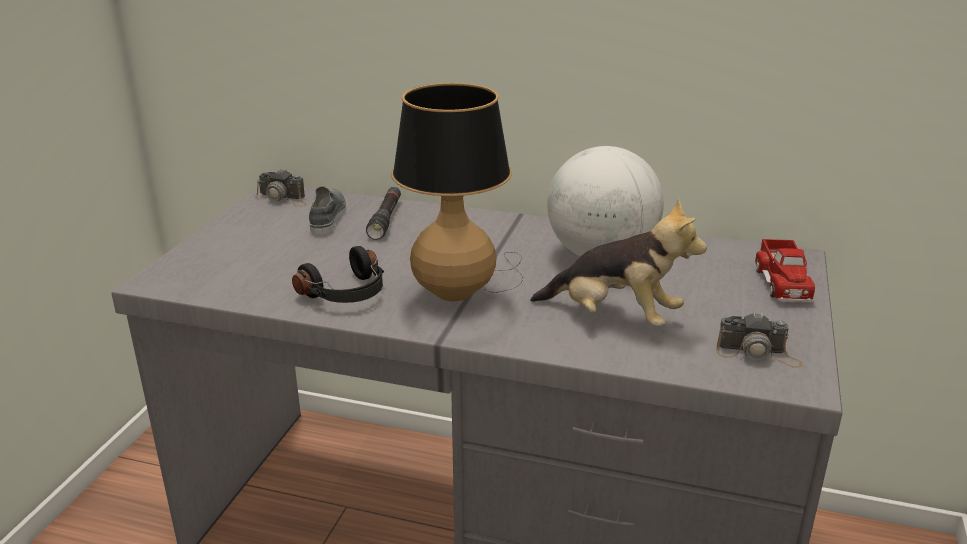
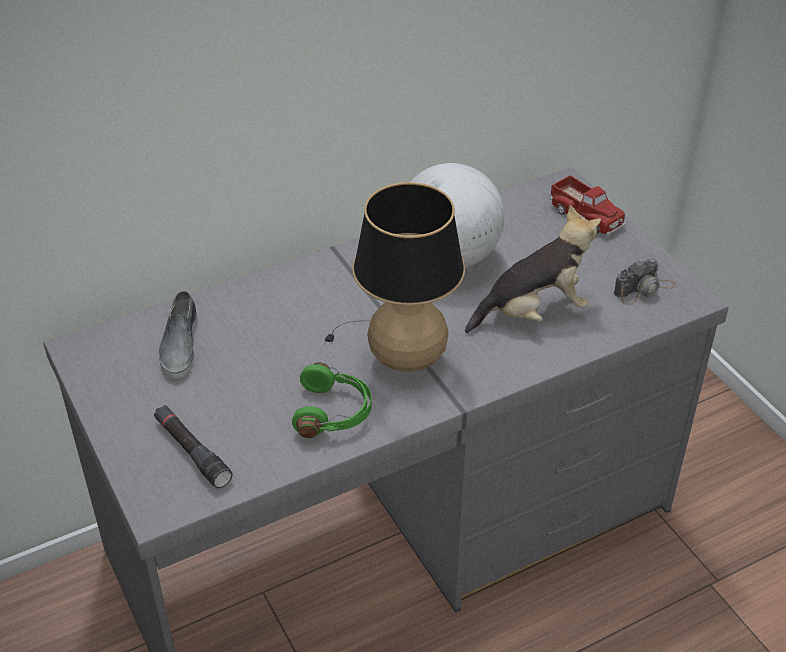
camera: 45 degrees left, 15 degrees up
camera [255,169,306,207] -> none
black headphones [292,246,384,303] -> green headphones [292,362,372,438]
grey shoe [309,186,346,235] -> grey shoe turned 135 degrees counterclockwise [159,291,197,379]
black flashlight [366,187,401,240] -> black flashlight moved to [154,405,232,488]

